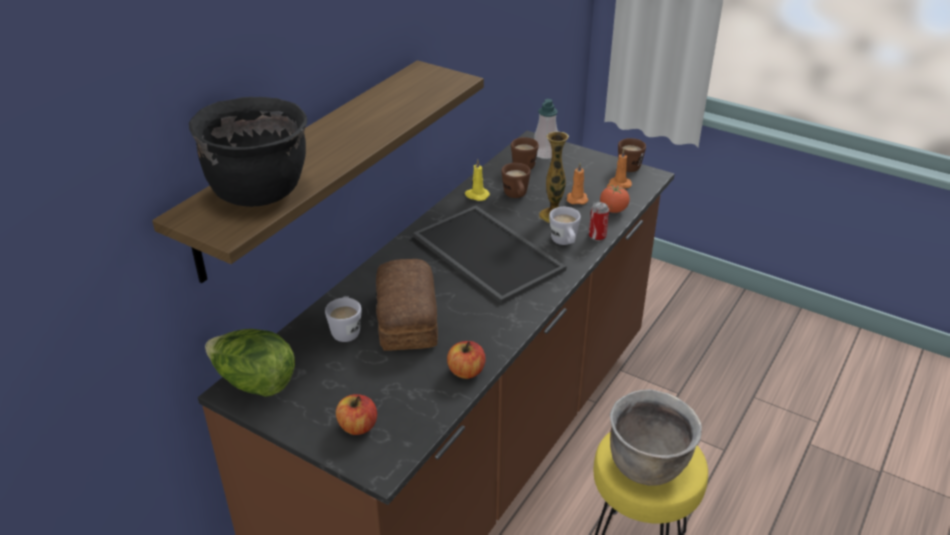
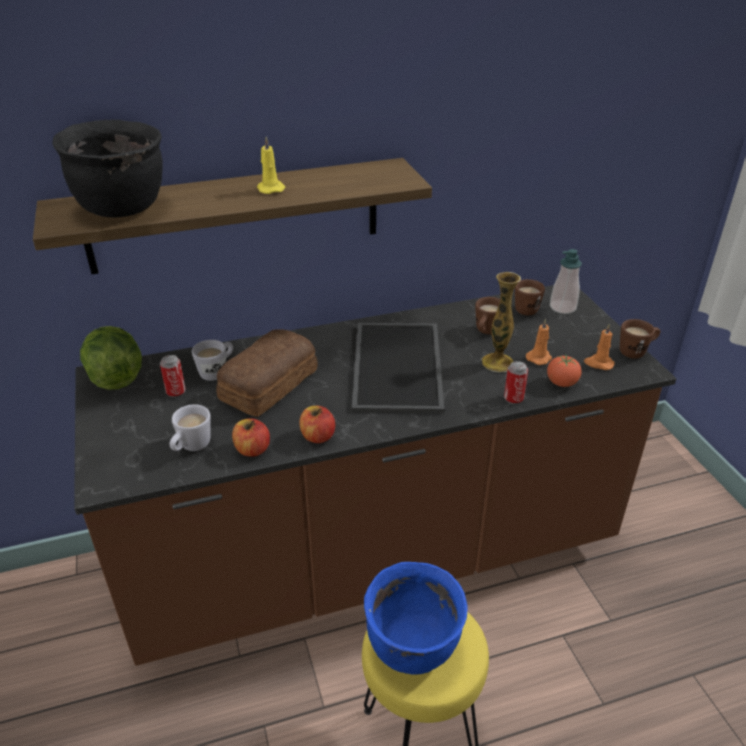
camera: 40 degrees right, 0 degrees up
apple [336,394,377,435] -> apple moved to [299,406,335,443]
yellow candle [465,159,490,201] -> yellow candle moved to [257,137,285,194]
white mug [549,207,581,245] -> white mug moved to [169,404,211,451]
brown cooking pot [610,389,702,486] -> blue cooking pot [364,562,468,675]
none -> can [160,355,186,397]

